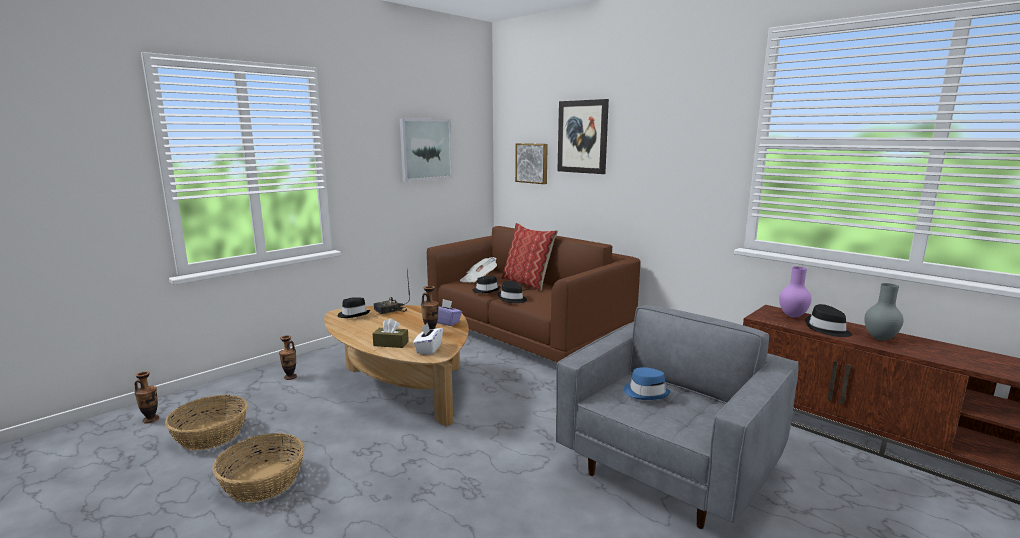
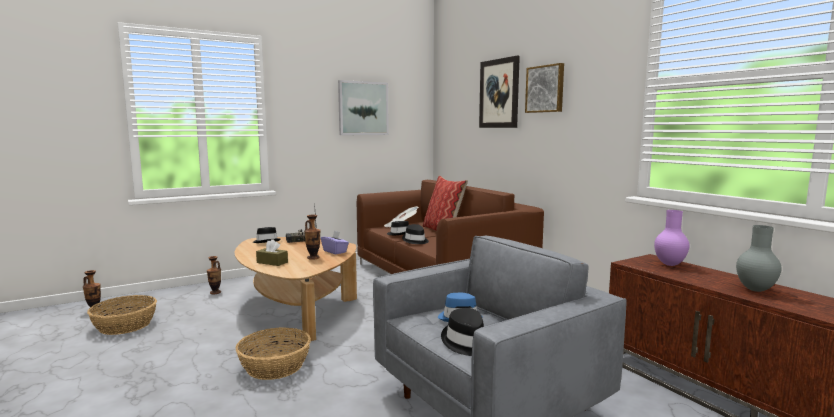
camera: 15 degrees right, 5 degrees down
basket [212,433,304,502] -> basket moved to [236,327,311,380]
white tissue box [413,322,443,355] -> none
picture [515,143,548,184] -> picture moved to [525,63,564,113]
black hat [805,304,852,337] -> black hat moved to [441,308,484,356]

